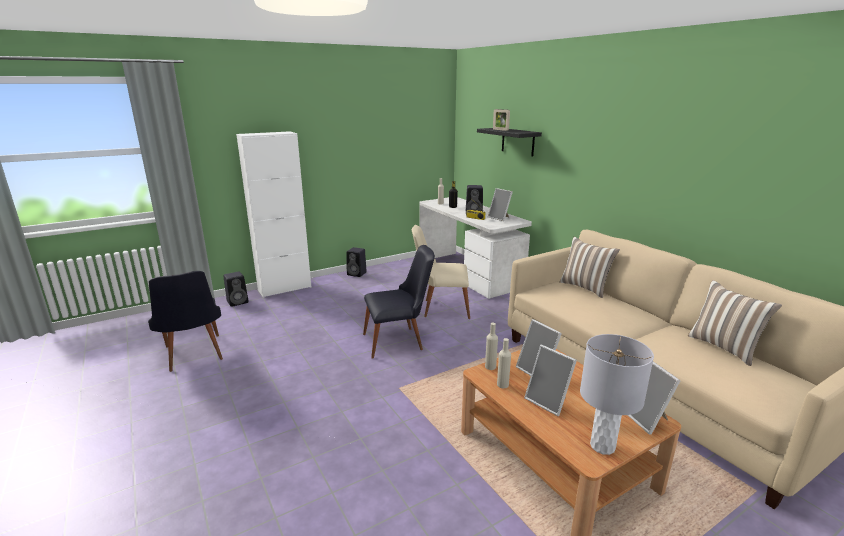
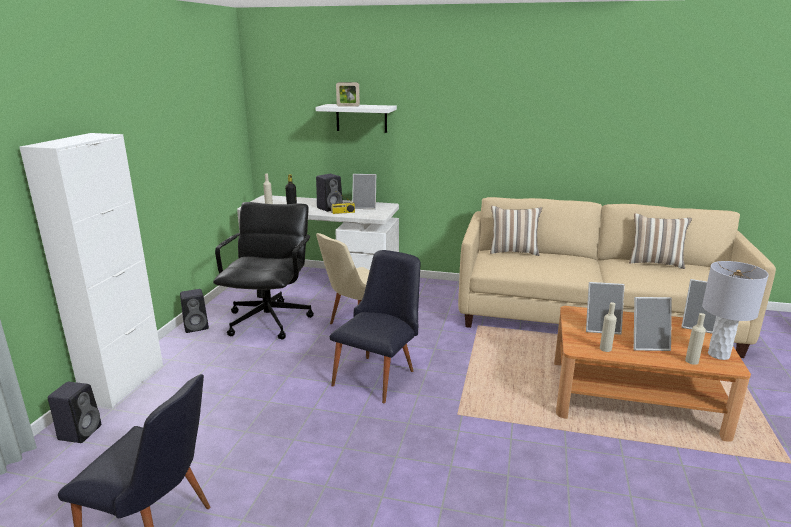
camera: 45 degrees left, 0 degrees up
black shelf [477,128,542,156] -> white shelf [315,104,397,133]
beige bottle [485,323,498,370] -> beige bottle moved to [685,313,706,365]
none -> black office chair [213,202,314,339]

